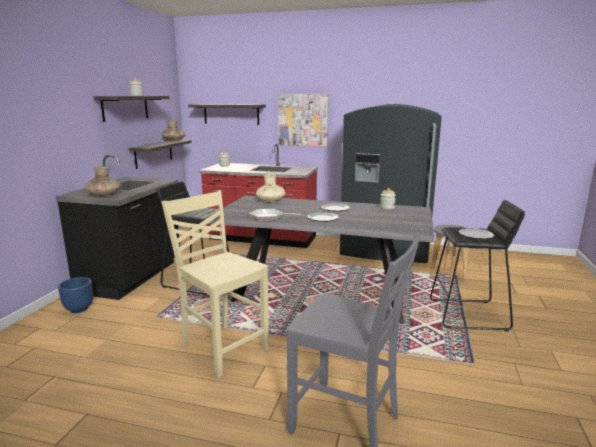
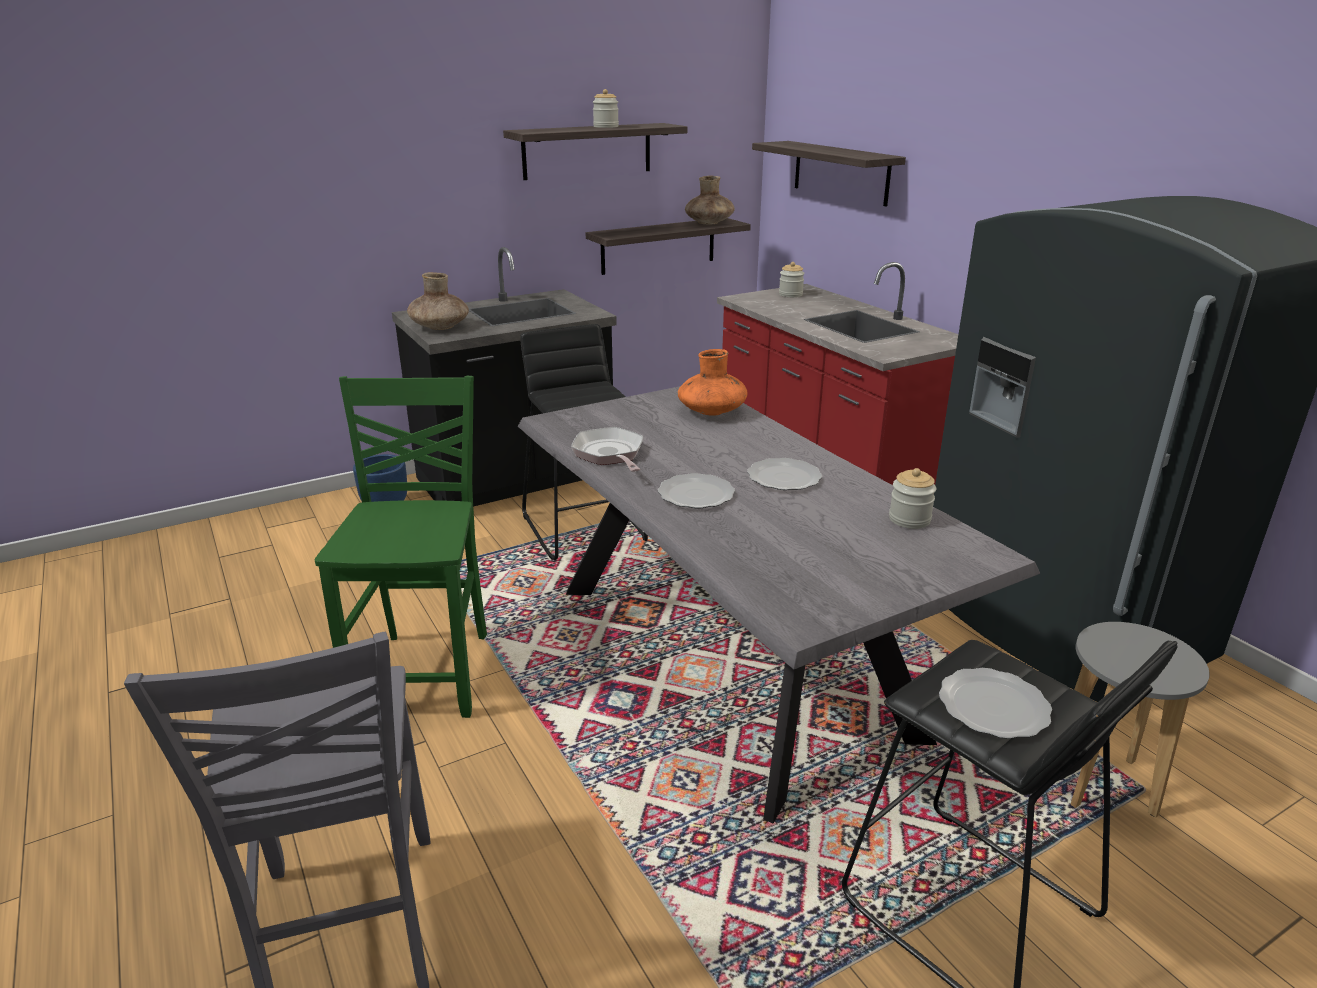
camera: 45 degrees right, 10 degrees up
beige chair [161,191,269,378] -> green chair [315,376,487,718]
beige vase [256,174,285,202] -> orange vase [677,349,748,416]
picture [278,94,328,147] -> none

